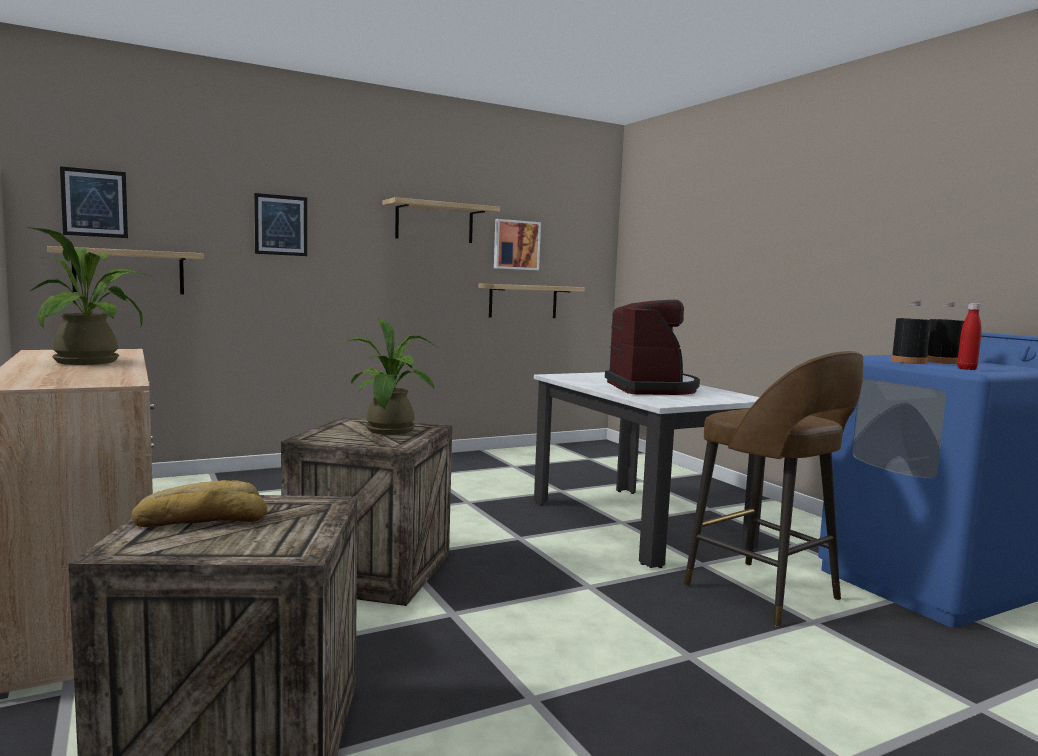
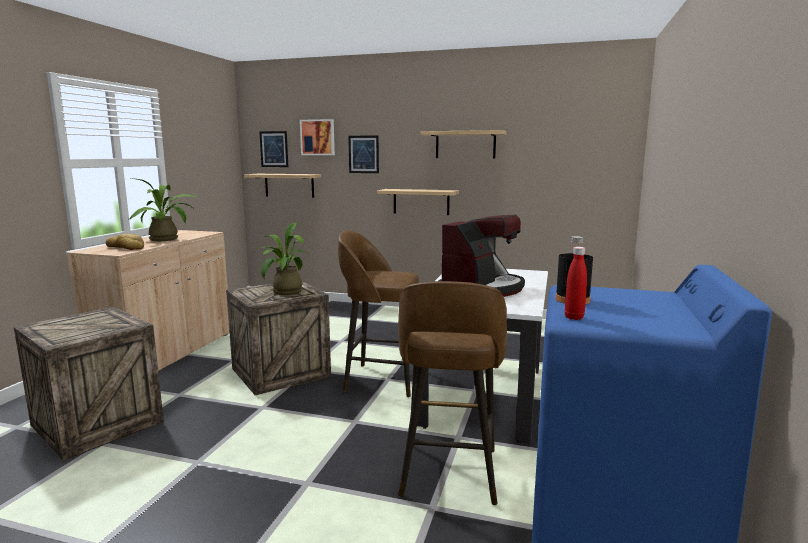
camera: 45 degrees right, 5 degrees up
bread [132,480,267,527] -> bread moved to [106,234,144,250]
shelf [478,284,585,318] -> shelf moved to [377,189,459,215]
picture [494,219,541,270] -> picture moved to [300,119,335,155]
black bottle [927,302,964,364] -> none
none -> brown stool [338,231,419,398]

